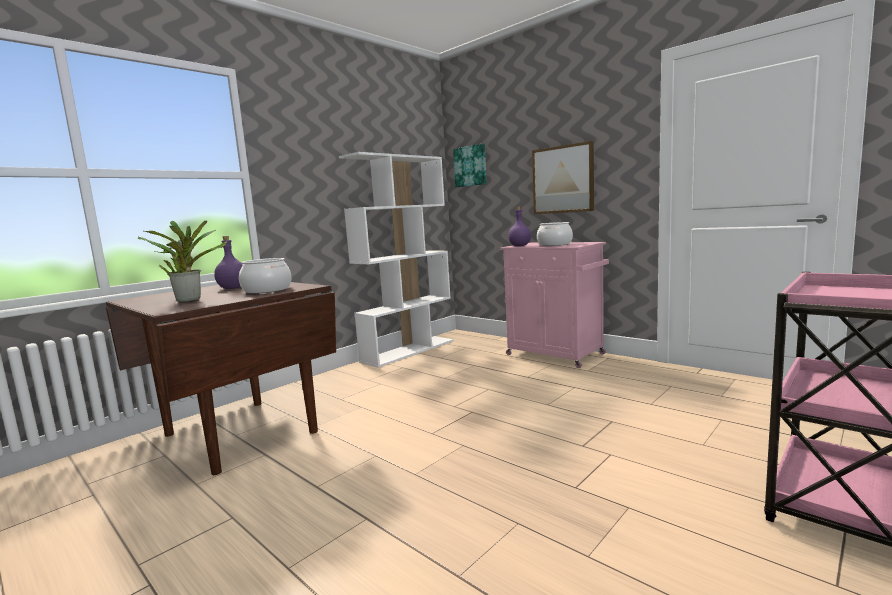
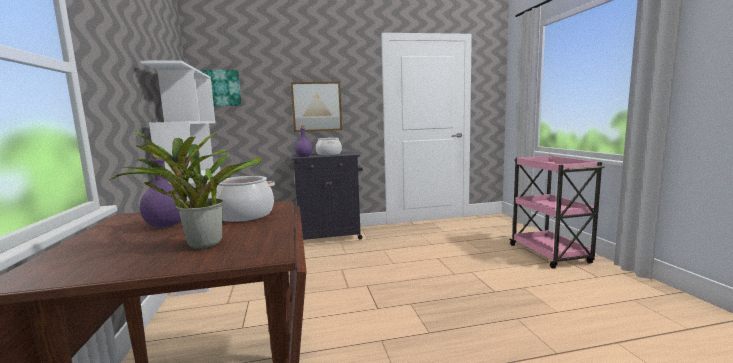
camera: 55 degrees left, 0 degrees up
pink cabinet [501,242,609,368] -> black cabinet [291,151,363,240]

